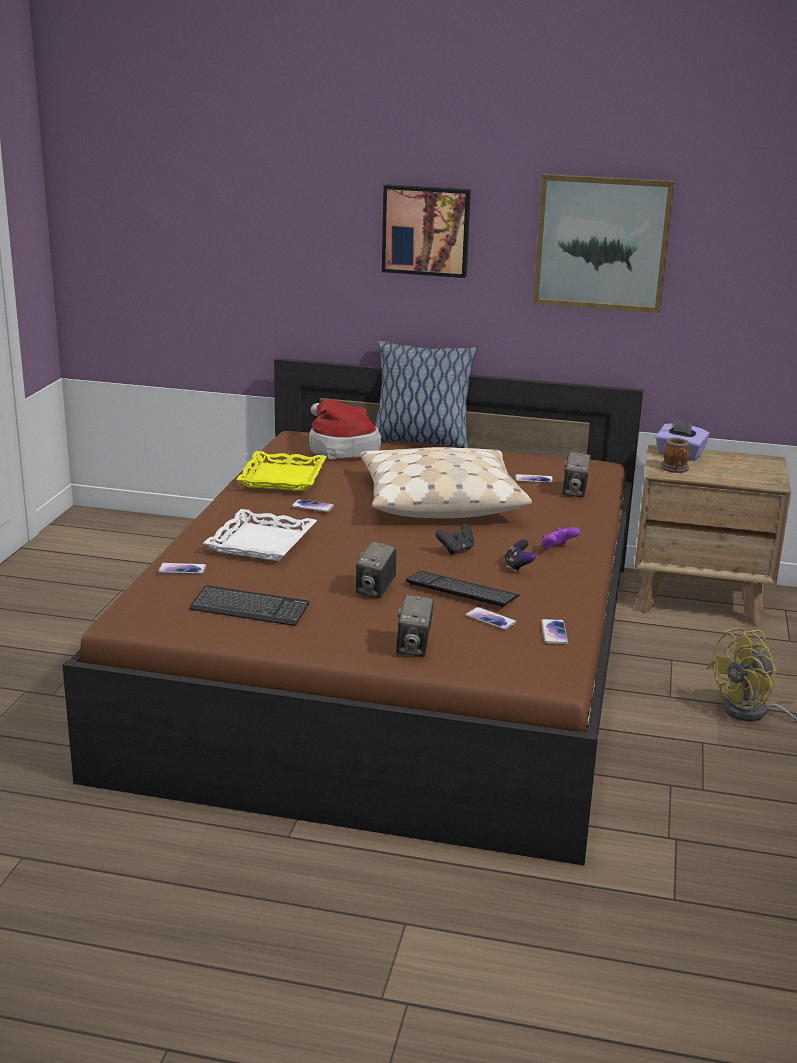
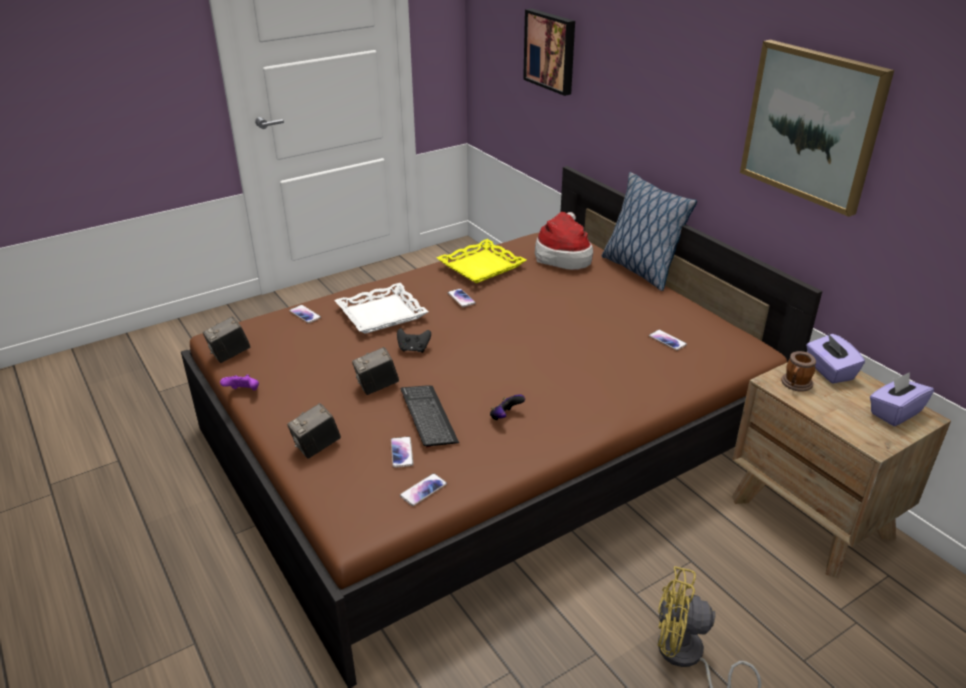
camera: 45 degrees right, 10 degrees up
keyboard [189,585,309,626] -> none
beige pillow [360,447,532,518] -> none
picture [382,184,471,278] -> picture moved to [523,9,575,96]
black game controller [436,523,474,555] -> black game controller moved to [397,328,431,353]
purple game controller [541,527,581,550] -> purple game controller moved to [220,375,259,391]
camera [562,451,591,498] -> camera moved to [203,317,250,363]
none -> purple tissue box [870,372,934,426]

